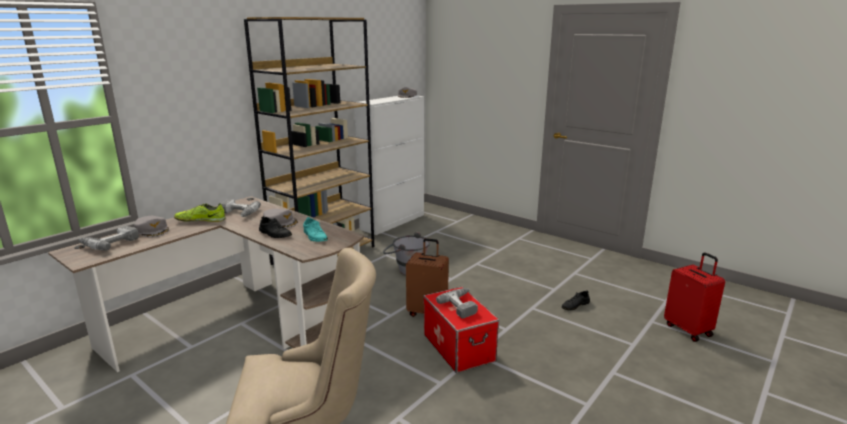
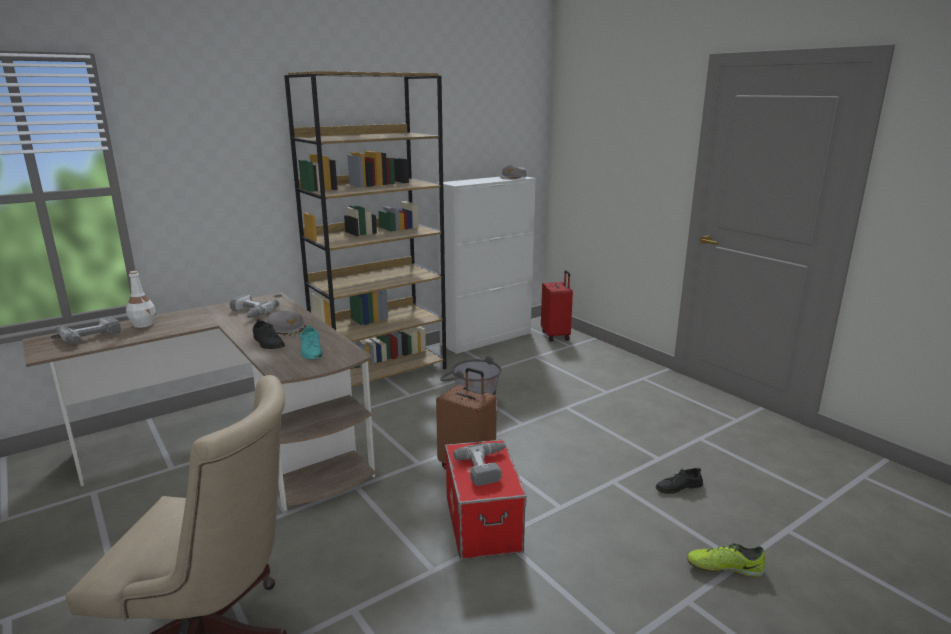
camera: 15 degrees right, 0 degrees up
grey cap [134,216,169,237] -> white bottle [126,271,156,328]
shoe [174,203,225,222] -> shoe moved to [687,543,765,577]
red suitcase [664,252,725,342] -> red suitcase moved to [541,270,573,342]

